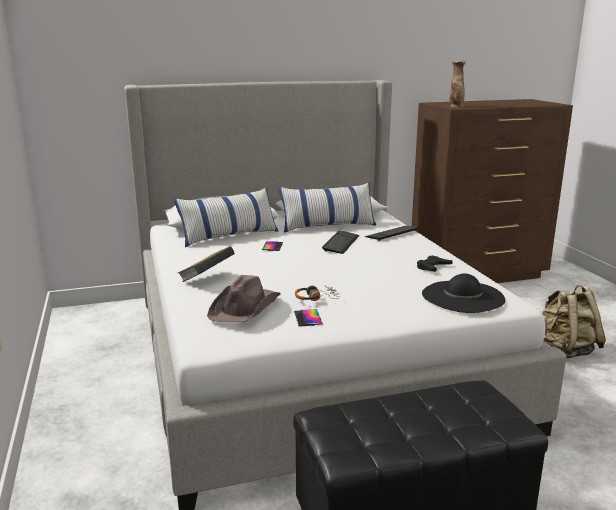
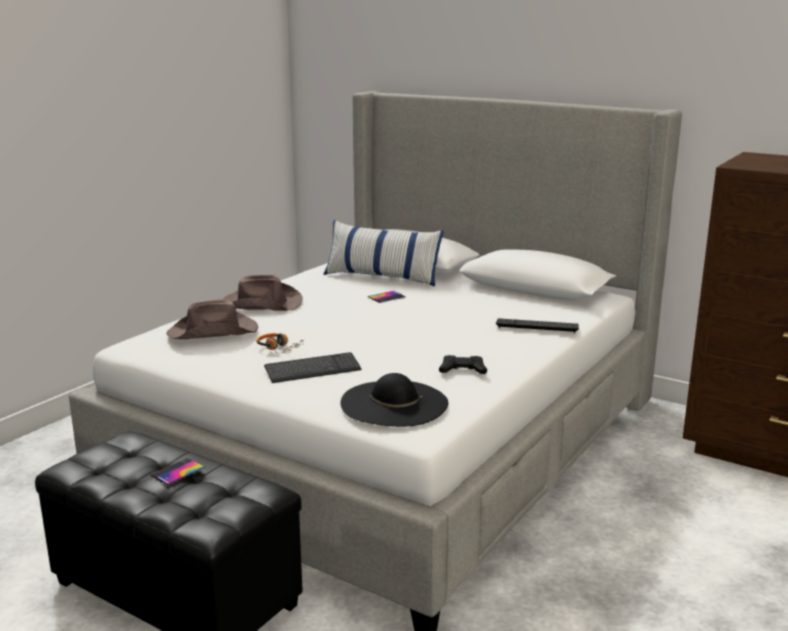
camera: 50 degrees right, 0 degrees up
book [178,246,235,282] -> brown hat [223,275,303,311]
pillow [278,182,376,233] -> none
phone [294,309,323,327] -> phone moved to [150,458,205,485]
keyboard [322,230,359,254] -> keyboard moved to [264,352,362,383]
vase [449,61,466,107] -> none
beige backpack [542,285,606,358] -> none

